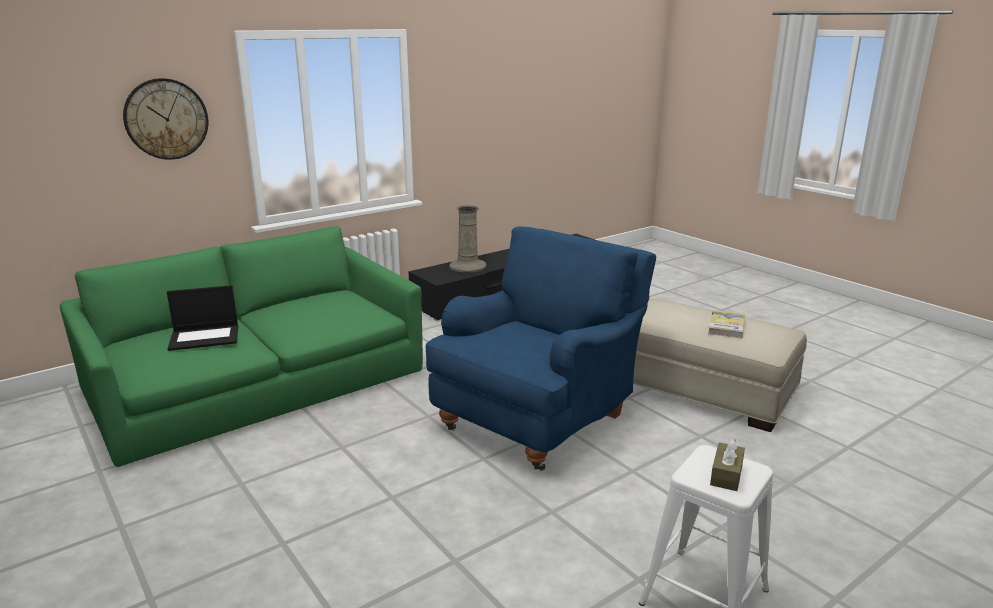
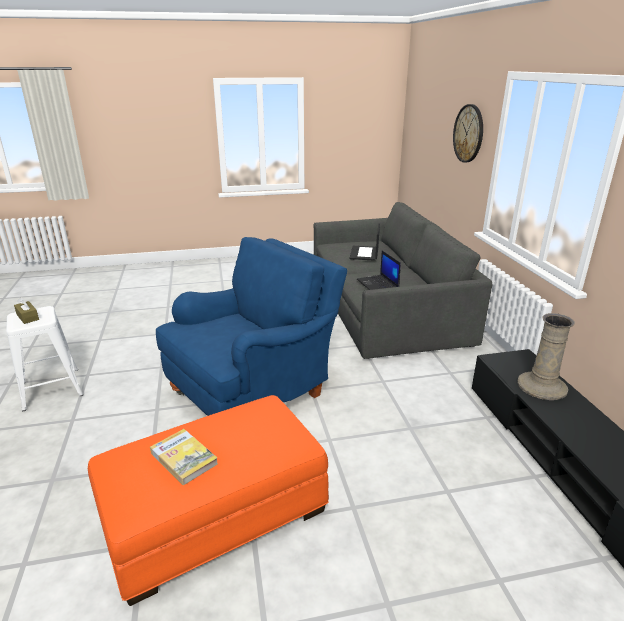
camera: 115 degrees right, 5 degrees up
green sofa [60,226,423,467] -> grey sofa [313,202,492,359]
blue armchair [426,226,656,471] -> blue armchair turned 105 degrees counterclockwise [156,237,347,416]
beige ottoman [633,298,807,432] -> orange ottoman [88,395,329,606]
none -> laptop [357,251,401,290]

